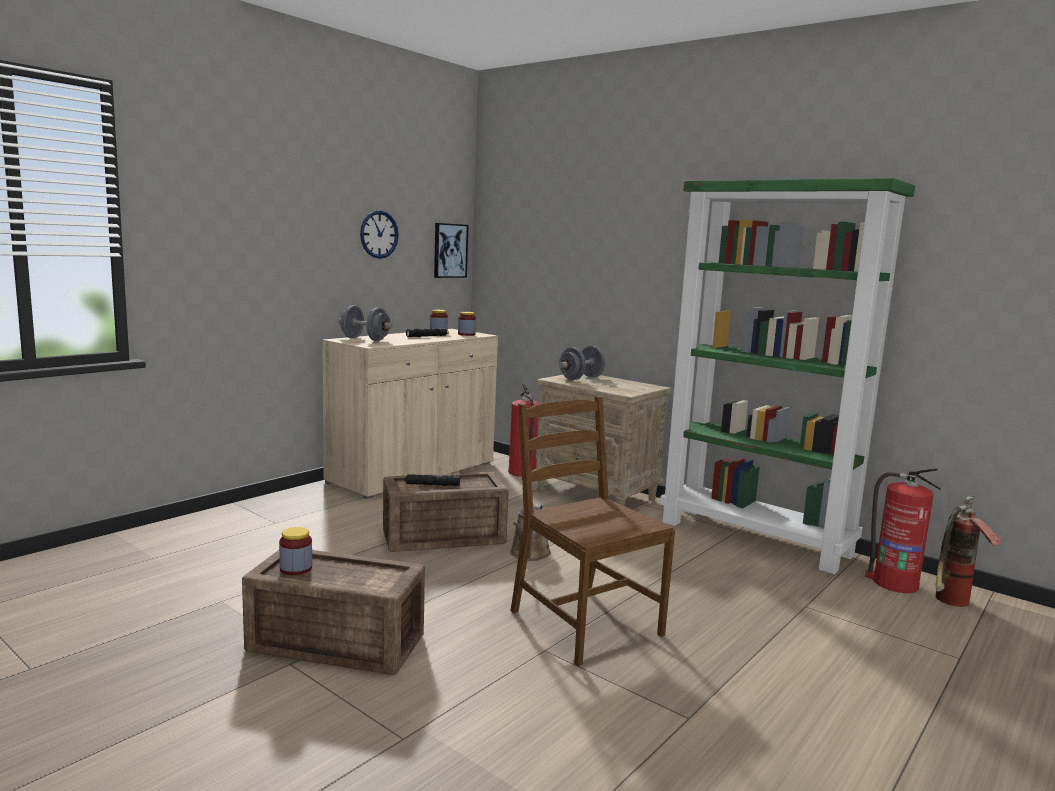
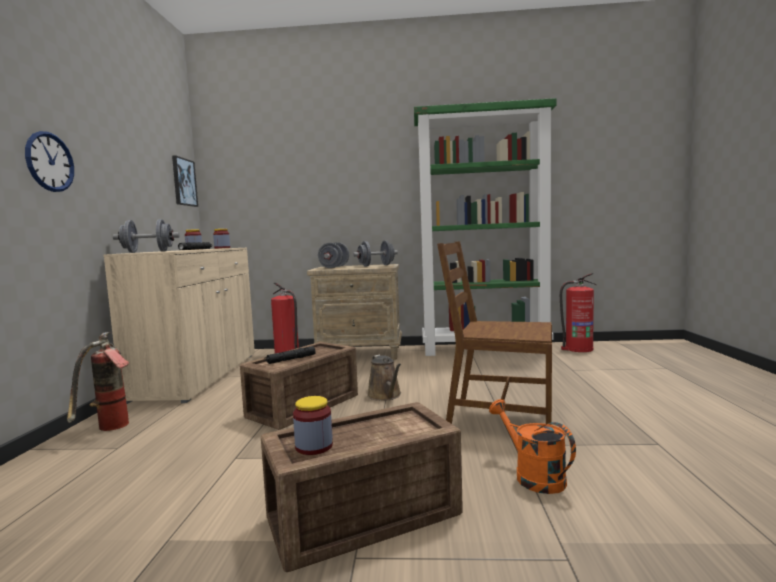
camera: 35 degrees left, 5 degrees down
wall clock [360,210,399,259] -> wall clock moved to [25,131,74,192]
fire extinguisher [935,496,1002,607] -> fire extinguisher moved to [67,332,130,431]
none -> grey dumbbell [353,240,398,267]
none -> orange watering can [489,399,576,494]

